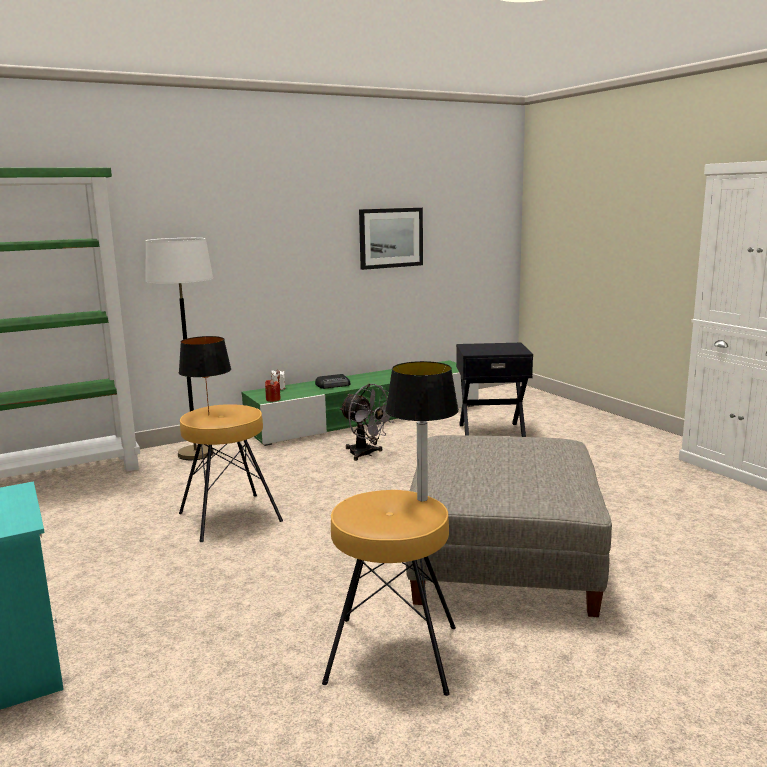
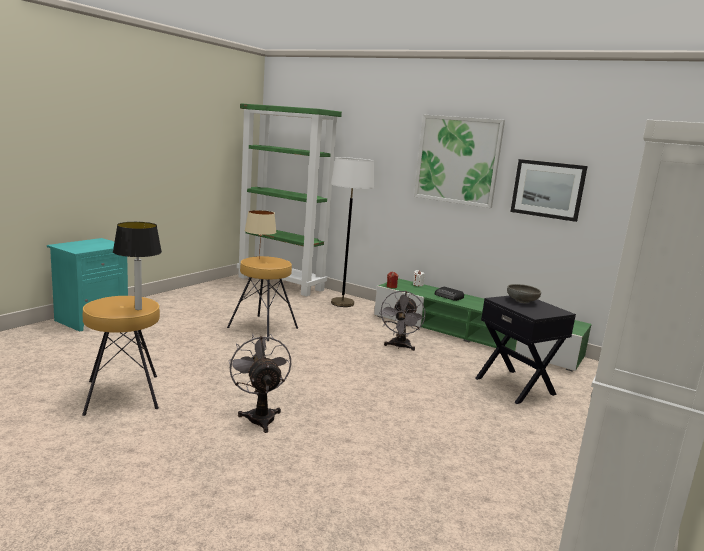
camera: 60 degrees right, 0 degrees up
black table lamp [179,336,231,414] -> beige table lamp [245,210,277,259]
grey ottoman [406,435,612,617] -> grey fan [228,334,291,433]
none -> picture [414,114,505,208]
none -> grey bowl [507,284,541,303]

